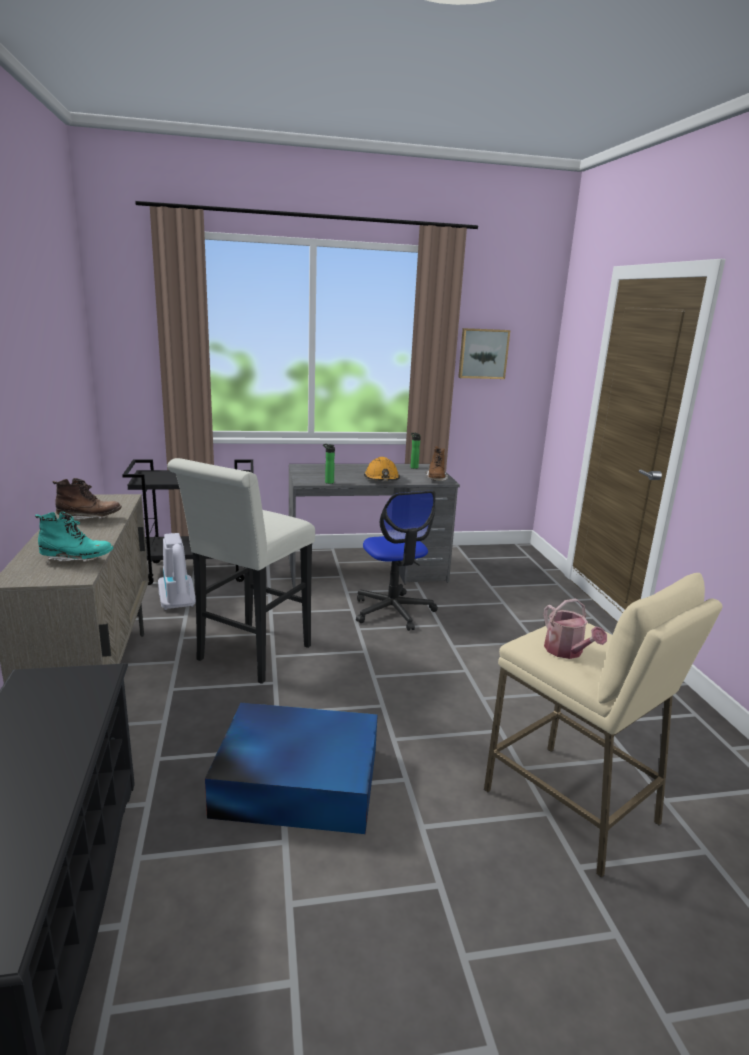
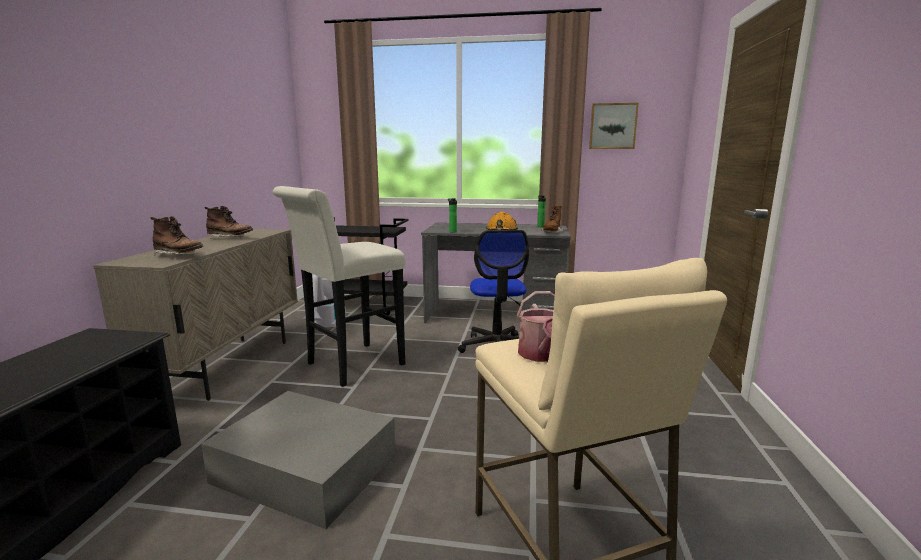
camera: 20 degrees right, 5 degrees down
turquoise boot [35,512,113,564] -> brown boot [151,216,204,256]
blue storage box [205,703,378,834] -> grey storage box [201,391,396,529]

